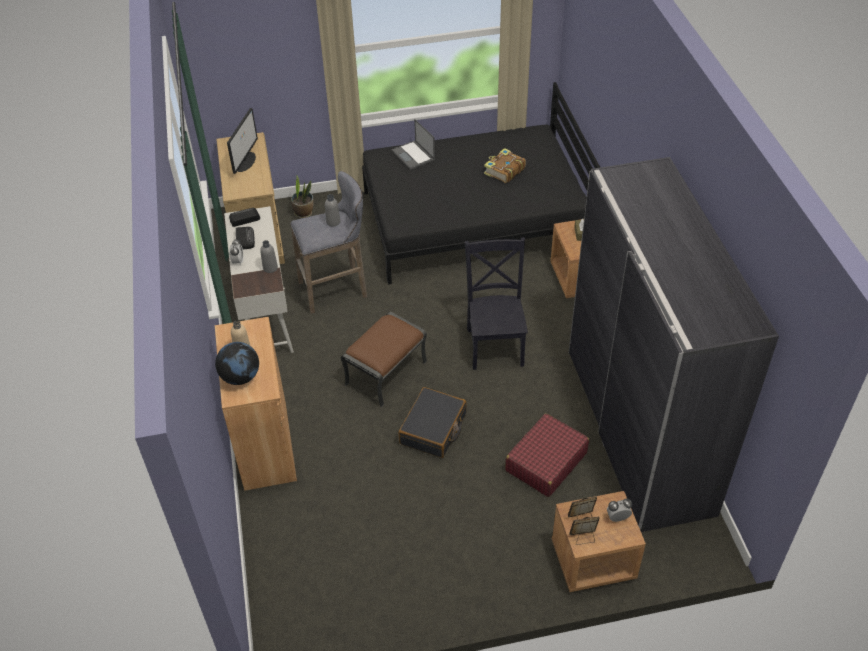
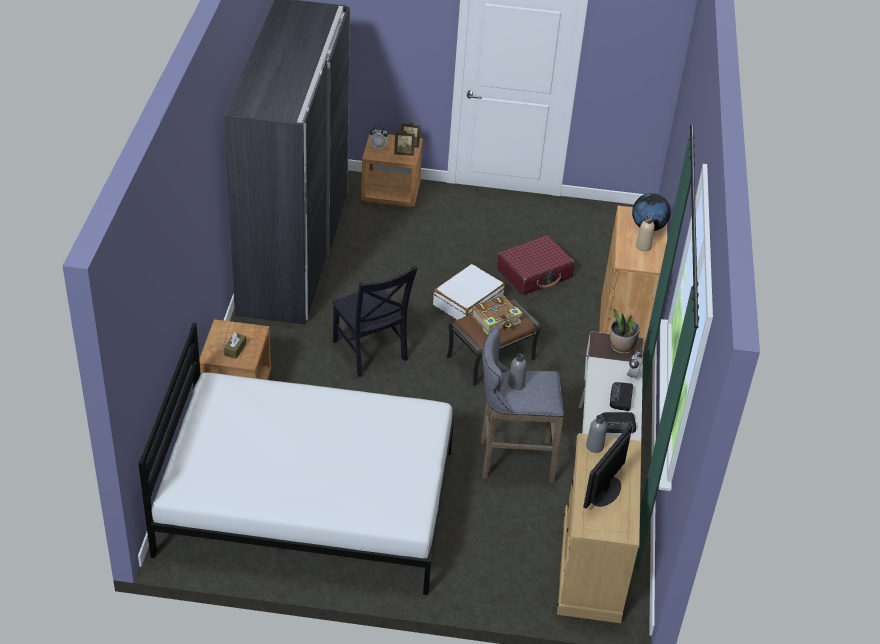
camera: 165 degrees left, 5 degrees down
grey bottle [260,240,278,273] -> grey bottle moved to [586,415,607,453]
potted plant [291,176,313,218] -> potted plant moved to [610,309,640,354]
black bed [362,82,600,285] -> white bed [138,323,454,595]
laptop [391,119,435,170] -> none
black suitcase [398,387,467,458] -> white suitcase [433,264,505,320]
black chair [465,237,528,370] -> black chair turned 45 degrees counterclockwise [332,265,418,377]
book [484,148,526,183] -> book moved to [472,296,522,335]
red suitcase [505,413,589,497] -> red suitcase moved to [497,236,574,295]

